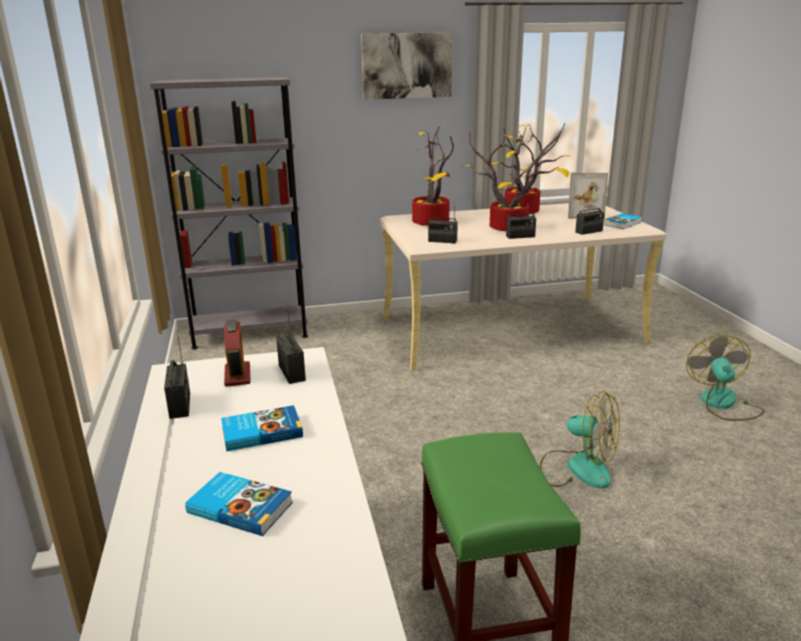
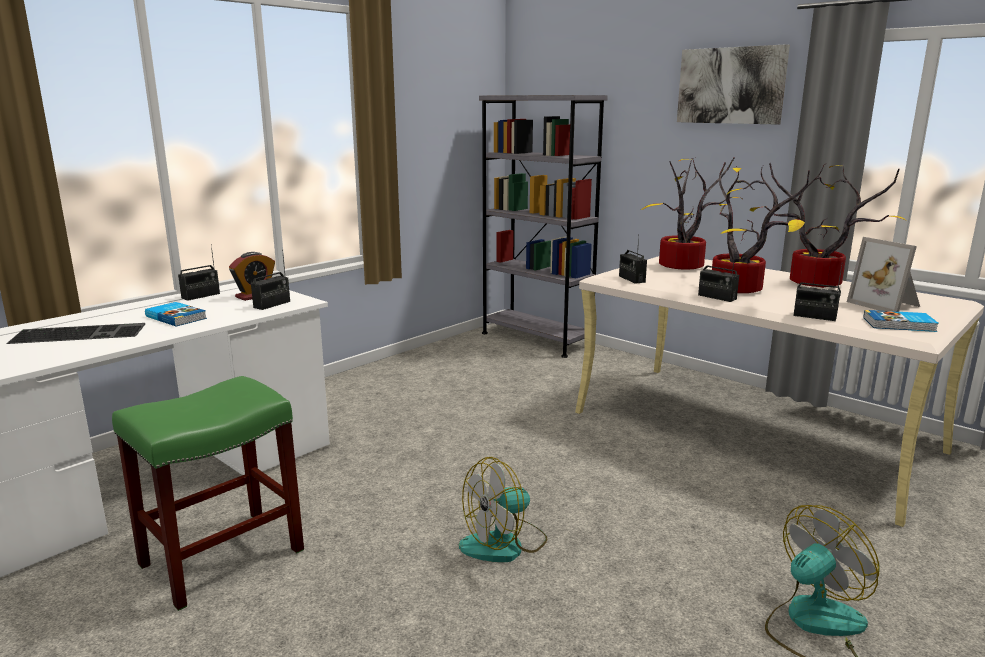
camera: 55 degrees right, 5 degrees down
book [185,472,293,536] -> keyboard [6,323,145,344]
fan [540,391,620,489] -> fan turned 60 degrees clockwise [459,457,547,562]

